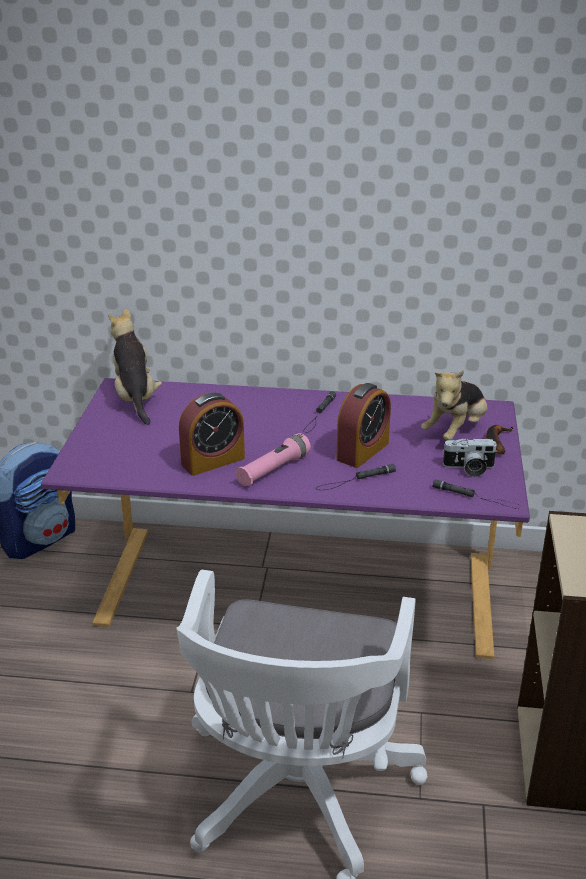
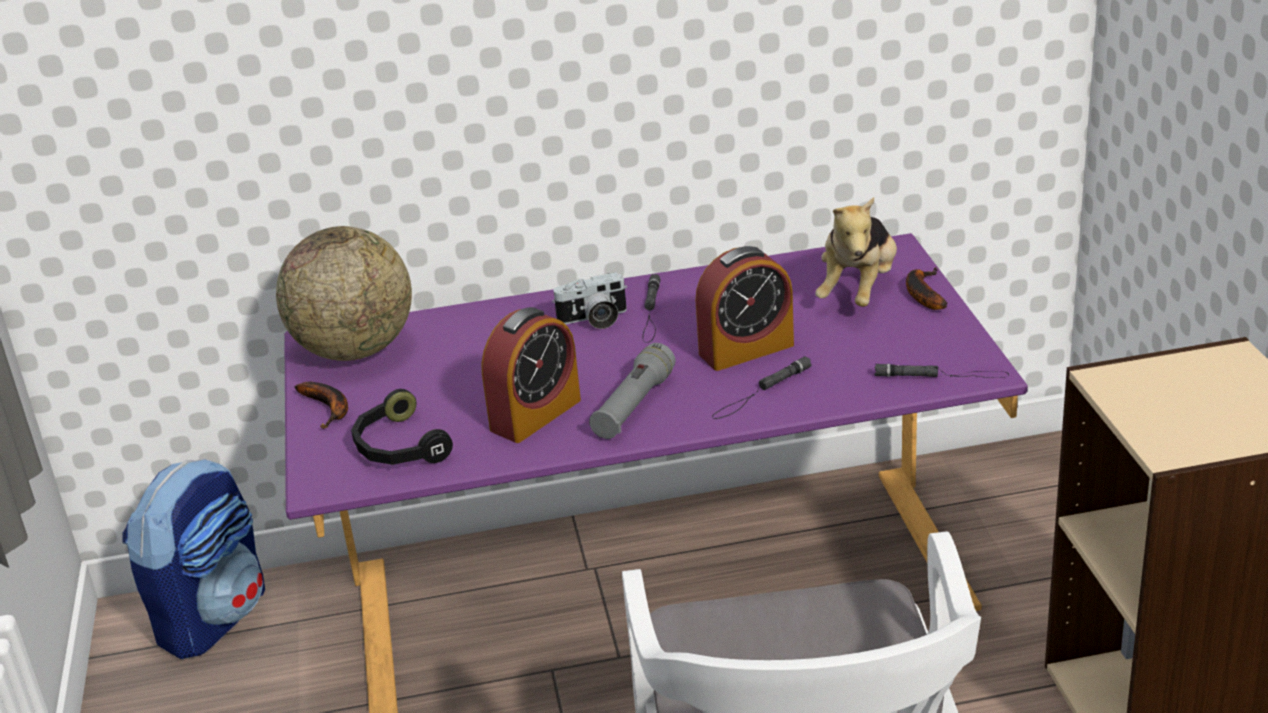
camera: 15 degrees left, 0 degrees up
plush toy [108,308,162,425] -> globe [276,226,412,361]
pink flashlight [236,433,311,486] -> grey flashlight [589,343,675,439]
alarm clock [336,383,391,468] -> alarm clock turned 45 degrees clockwise [696,246,794,371]
camera [442,438,498,477] -> camera moved to [552,272,627,329]
none -> banana [295,382,348,429]
none -> black headphones [351,389,453,465]

